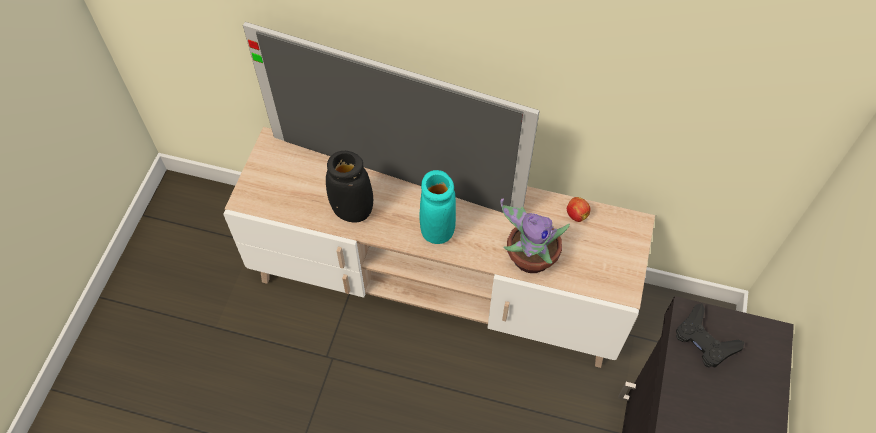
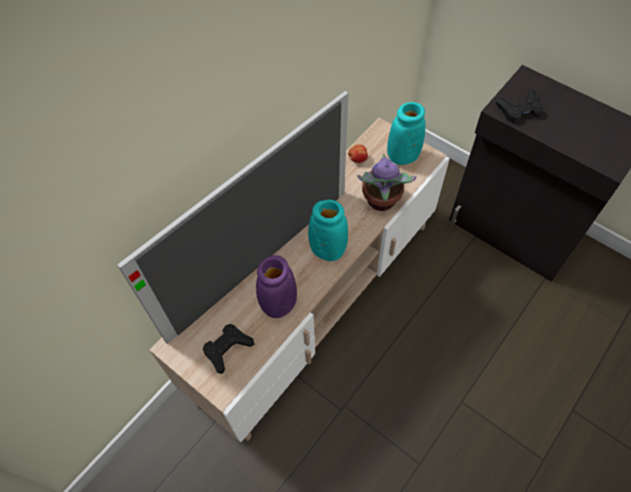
camera: 65 degrees left, 0 degrees up
black vase [326,151,373,222] -> purple vase [256,255,297,318]
none -> black game controller [203,324,254,374]
none -> turquoise vase [387,102,425,165]

